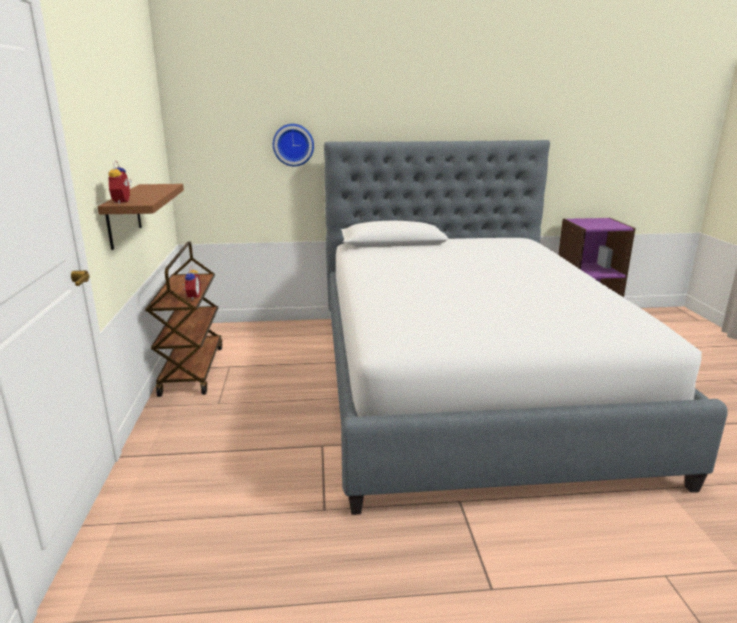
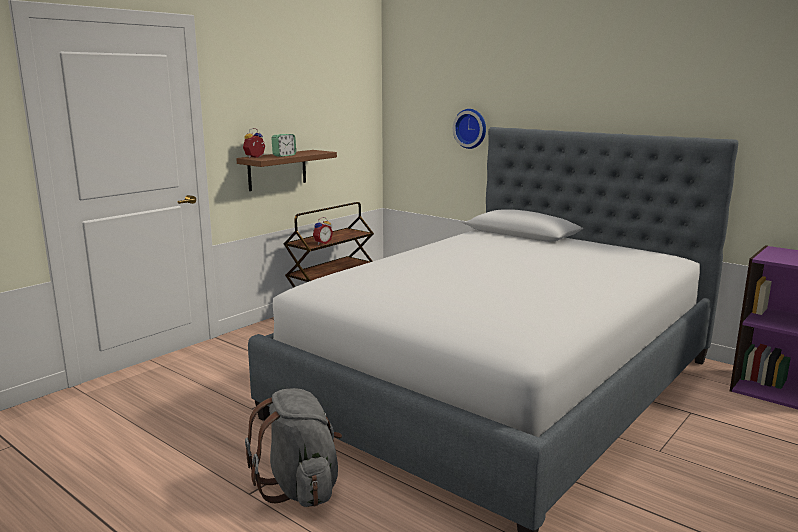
camera: 45 degrees right, 5 degrees down
none -> grey backpack [245,388,342,507]
none -> alarm clock [271,134,296,157]

